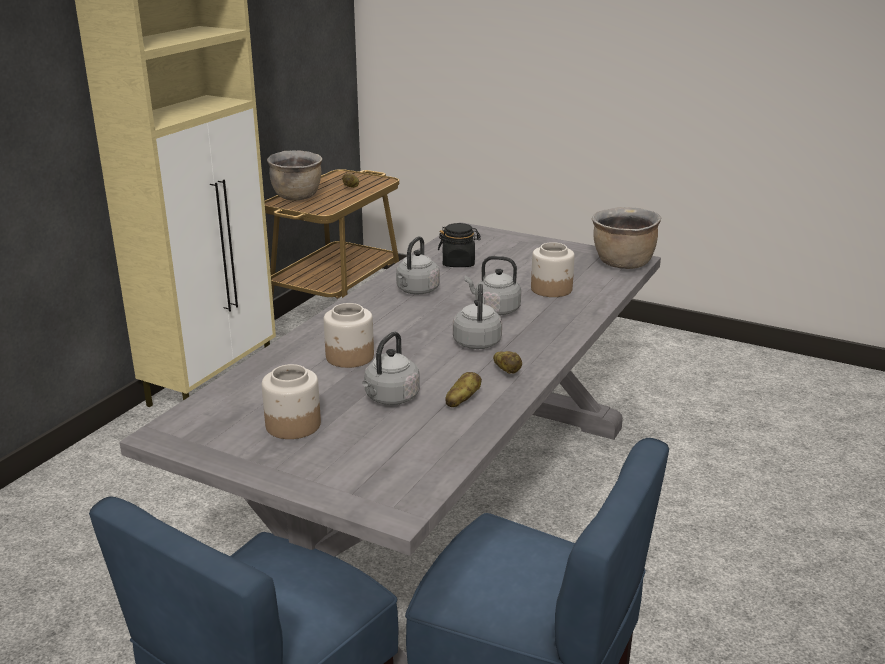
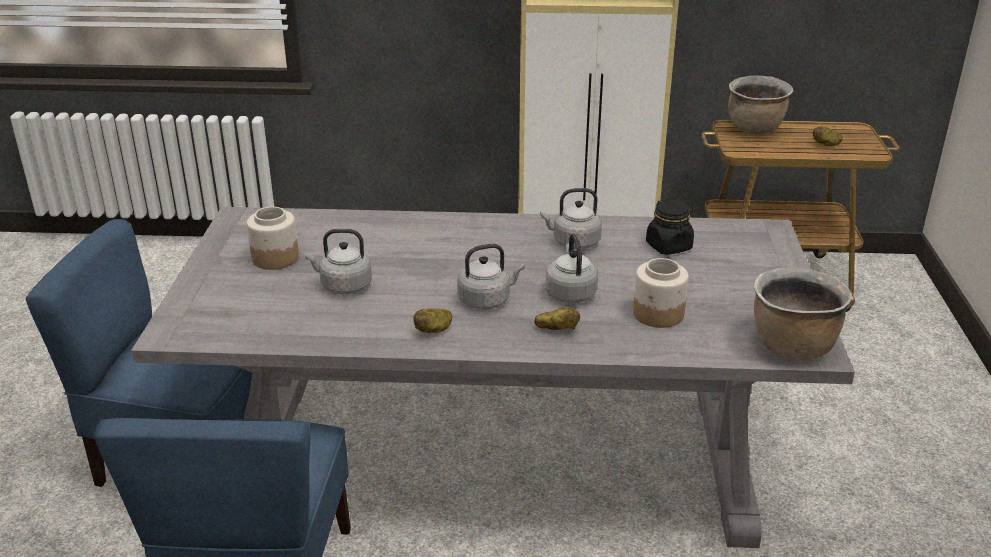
camera: 65 degrees right, 5 degrees up
jar [324,303,374,368] -> none
potato [445,372,482,407] -> potato moved to [535,307,580,330]

